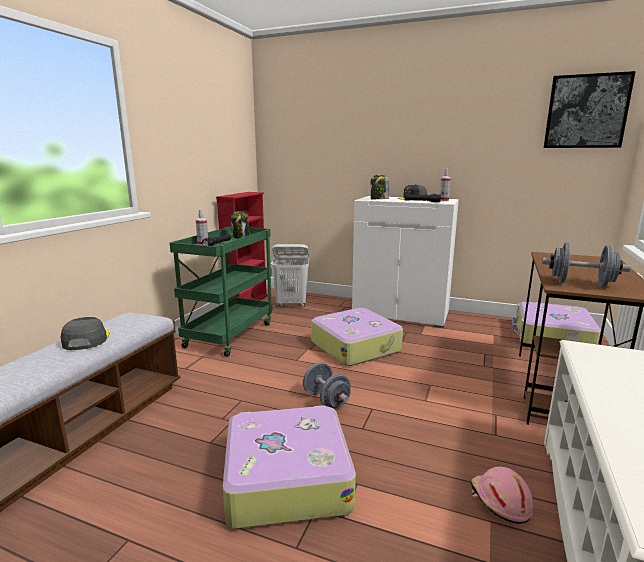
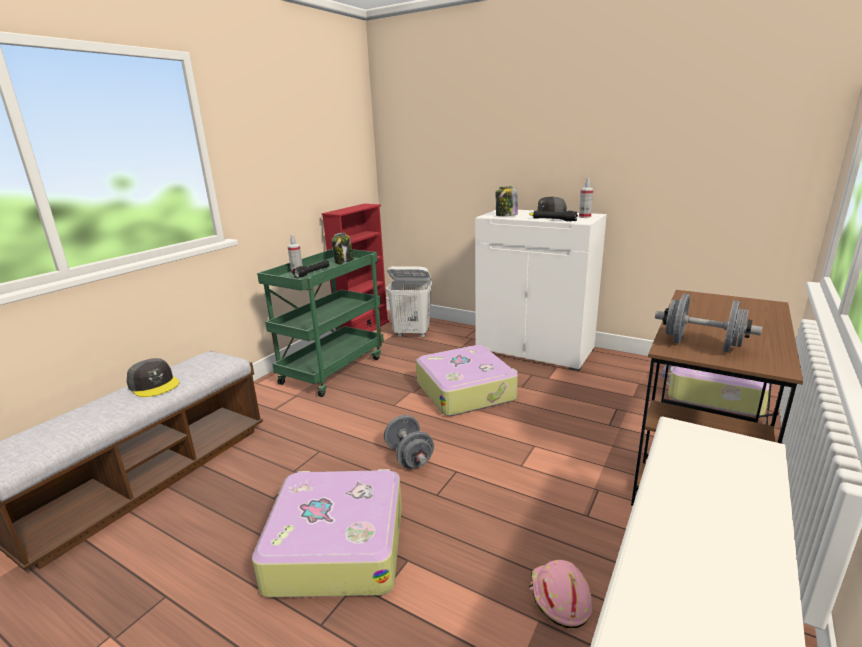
camera: 10 degrees right, 5 degrees up
grey cap [60,317,110,350] -> grey cap turned 135 degrees clockwise [127,358,179,397]
picture [543,71,636,148] -> none

